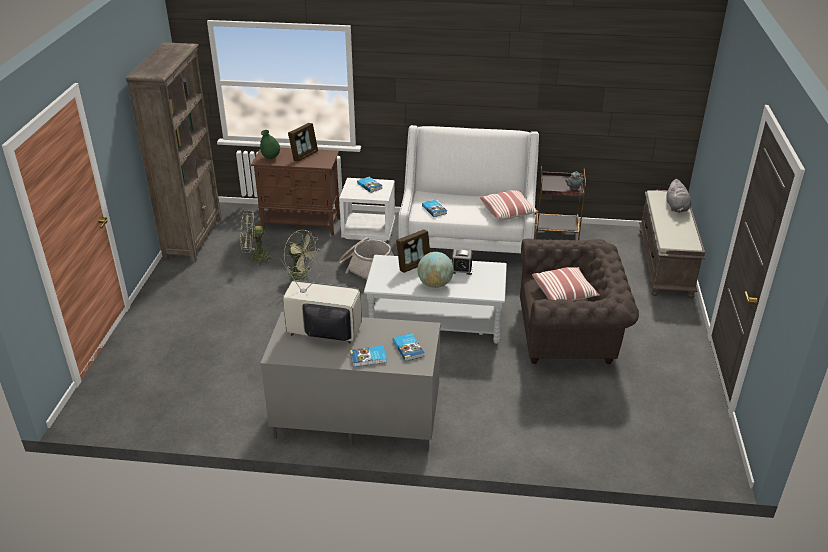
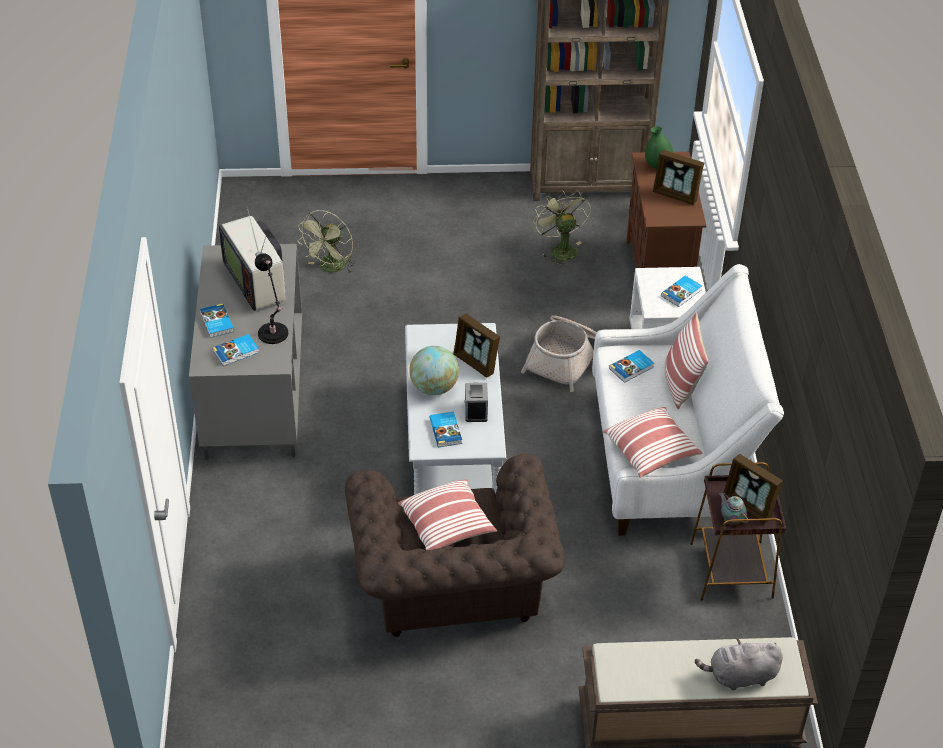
camera: 80 degrees right, 10 degrees up
television [280,259,362,343] -> television turned 150 degrees clockwise [219,207,286,311]
green fan [284,230,319,280] -> green fan moved to [298,210,355,273]
none -> black table lamp [255,253,288,344]
none -> book [430,411,462,447]
none -> pillow [665,313,708,409]
none -> picture frame [723,454,783,524]

